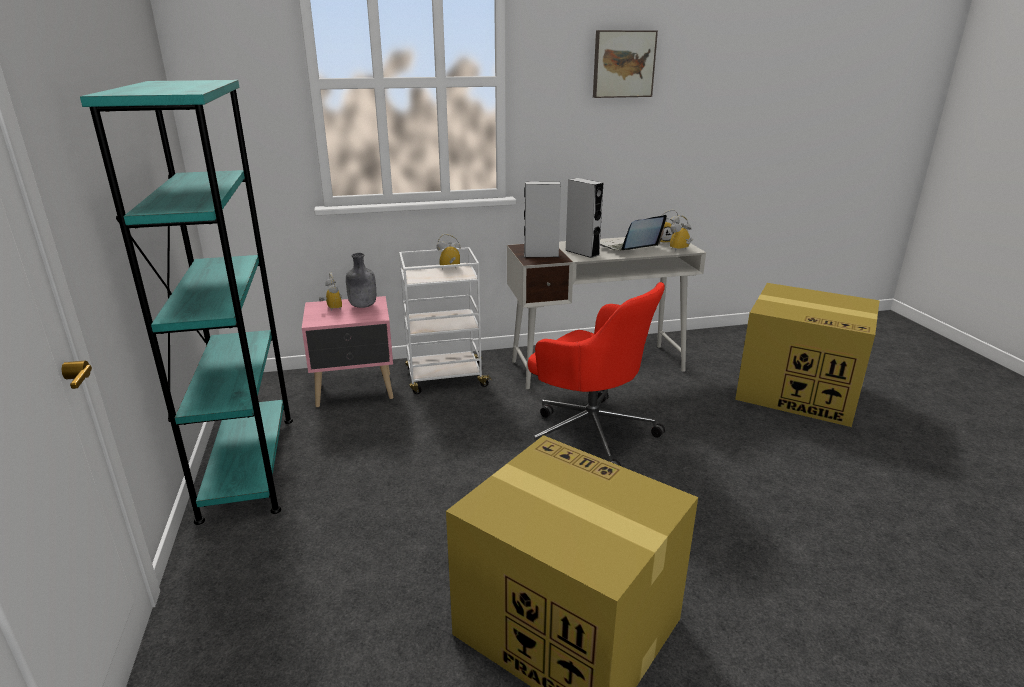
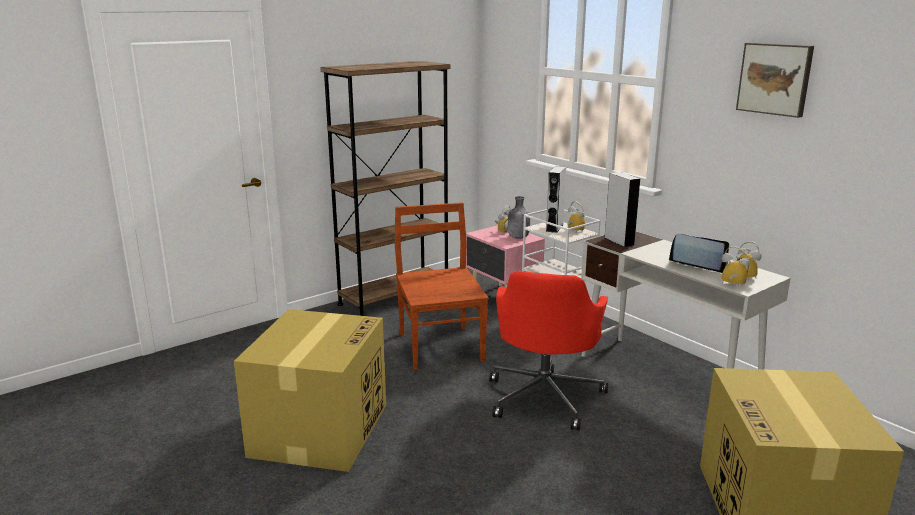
camera: 65 degrees right, 5 degrees down
turquoise bookcase [80,80,293,525] -> brown bookcase [320,61,450,316]
grey speaker [565,178,603,258] -> grey speaker moved to [546,166,566,233]
none -> brown chair [395,202,489,370]

